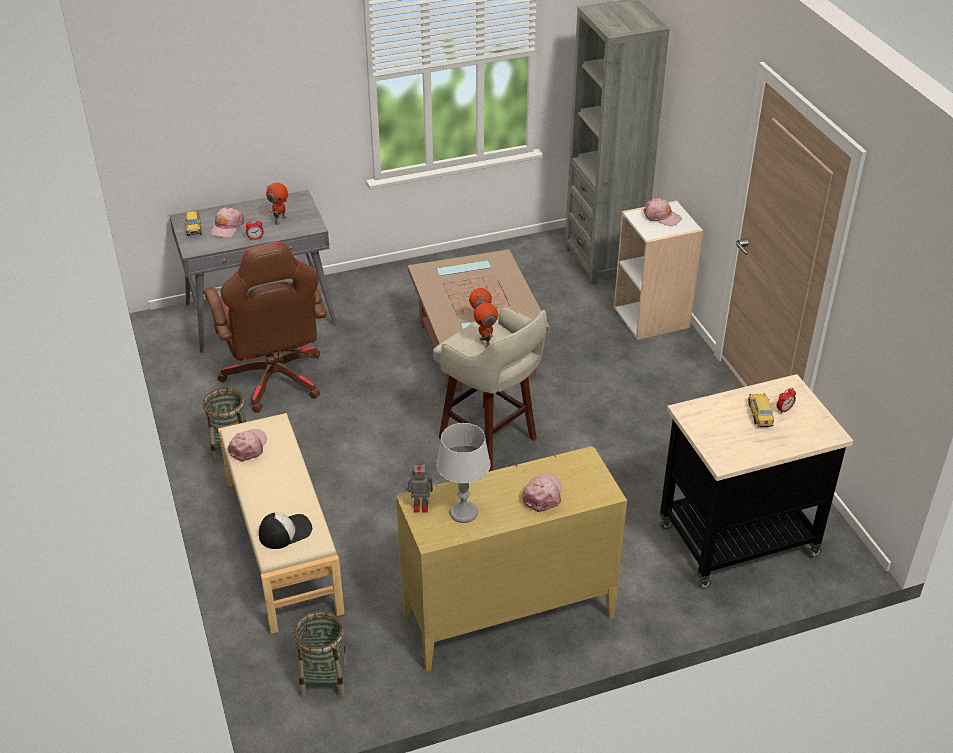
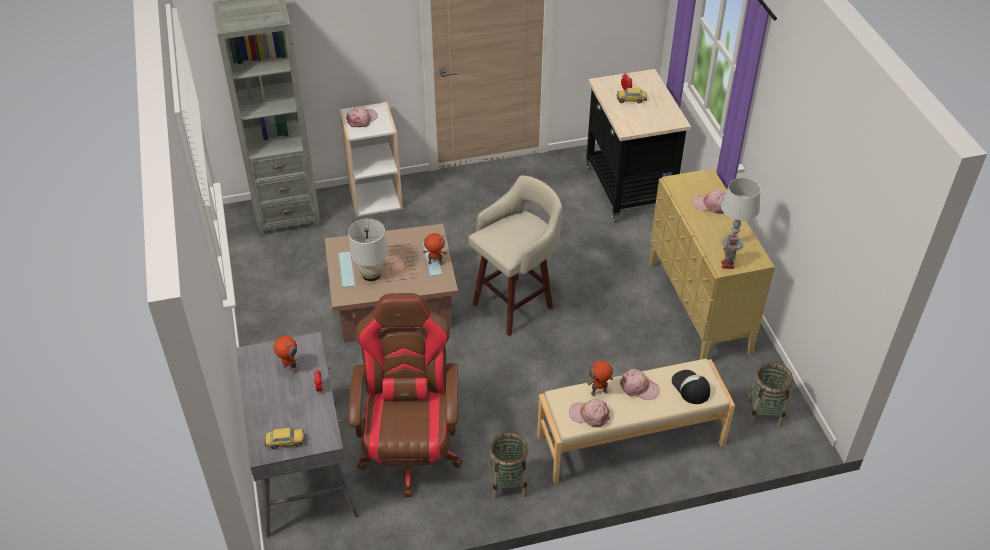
camera: 85 degrees left, 5 degrees up
brown office chair [203,242,327,413] -> brown office chair turned 75 degrees counterclockwise [348,293,463,497]
pink cap [211,208,244,238] -> pink cap moved to [620,369,660,400]
toy robot [474,295,498,349] -> toy robot moved to [587,360,613,396]
none -> white table lamp [348,219,387,281]

